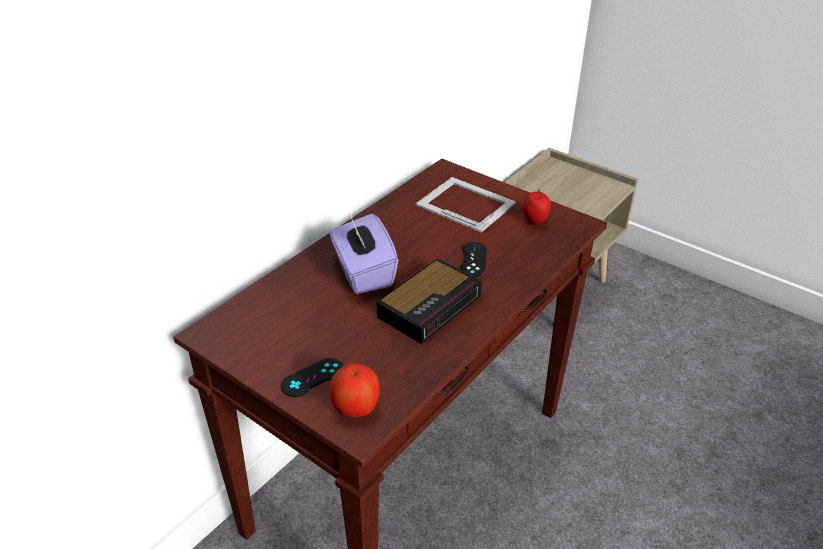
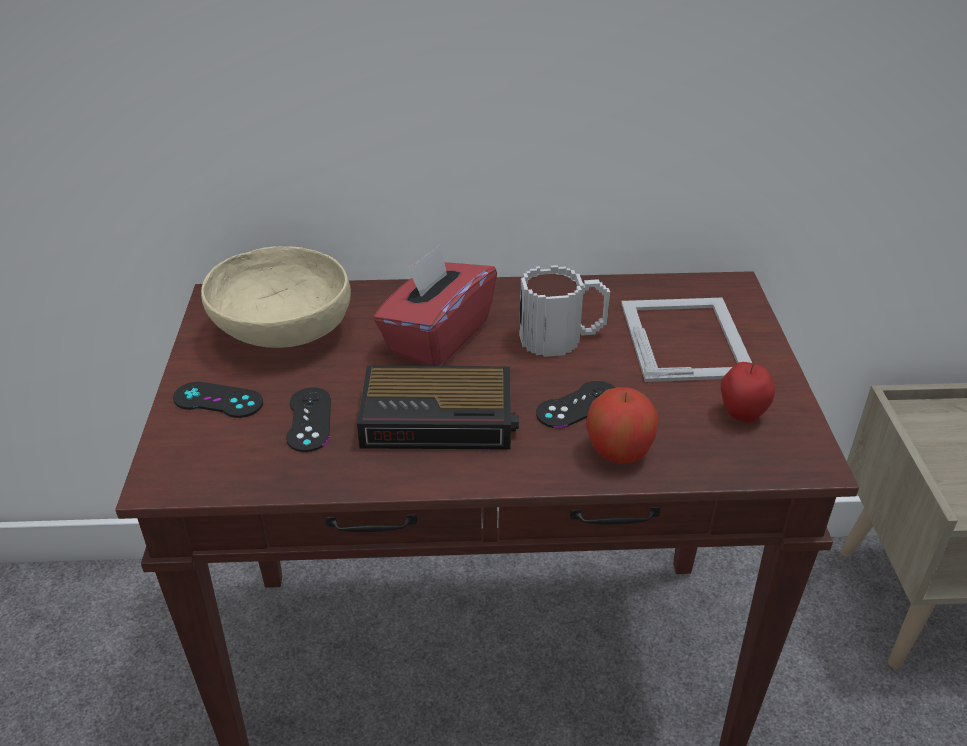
camera: 50 degrees right, 0 degrees up
purple tissue box [330,214,398,294] -> red tissue box [373,244,497,366]
apple [330,363,380,417] -> apple moved to [586,387,659,463]
none -> beige bowl [201,246,351,348]
none -> black game controller [286,387,331,452]
none -> mug [519,265,610,357]

